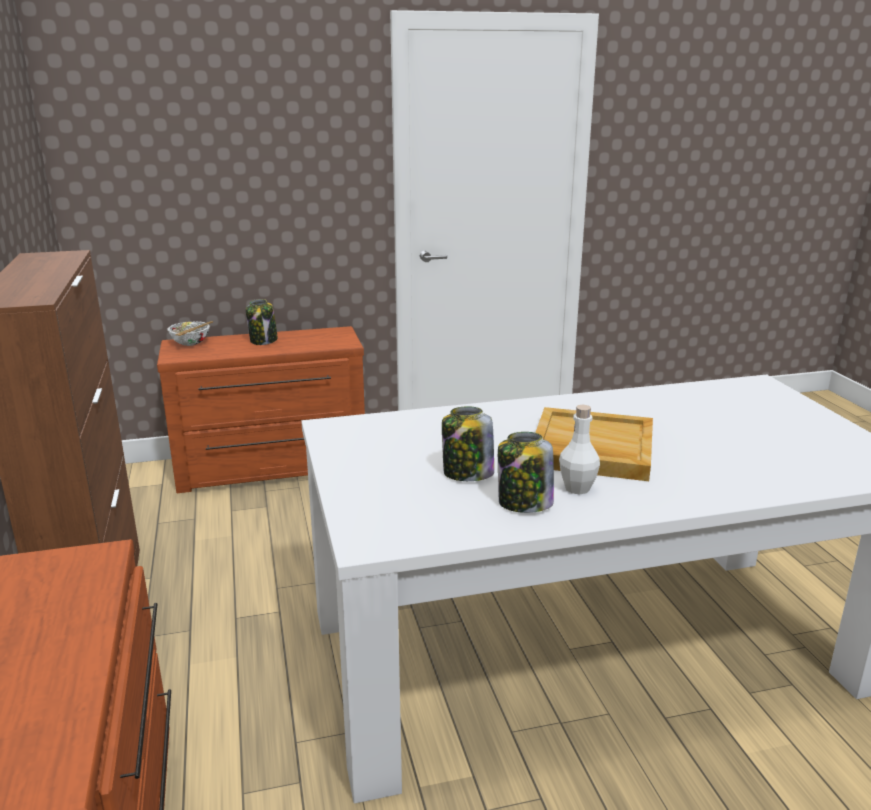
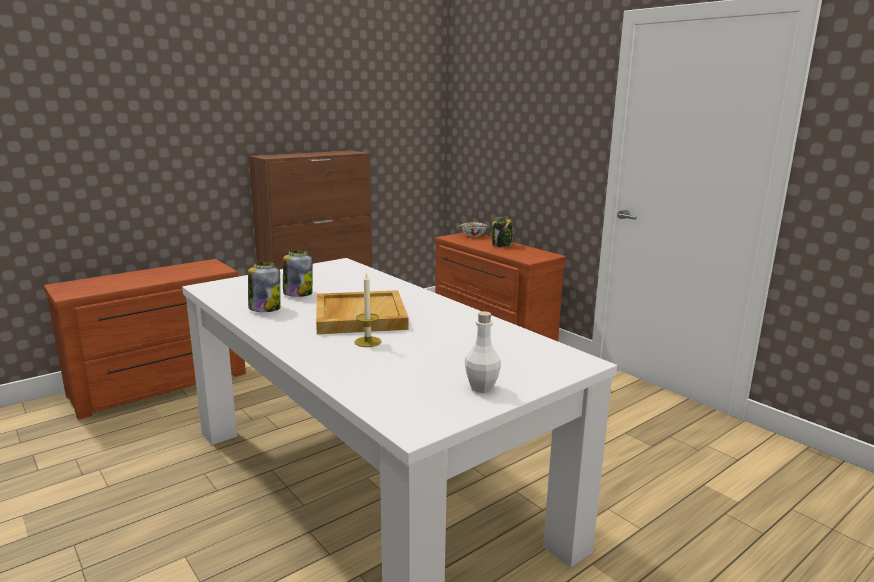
camera: 65 degrees right, 5 degrees down
white bottle [559,405,600,495] -> white bottle moved to [465,311,501,393]
none -> candle [355,272,381,347]

